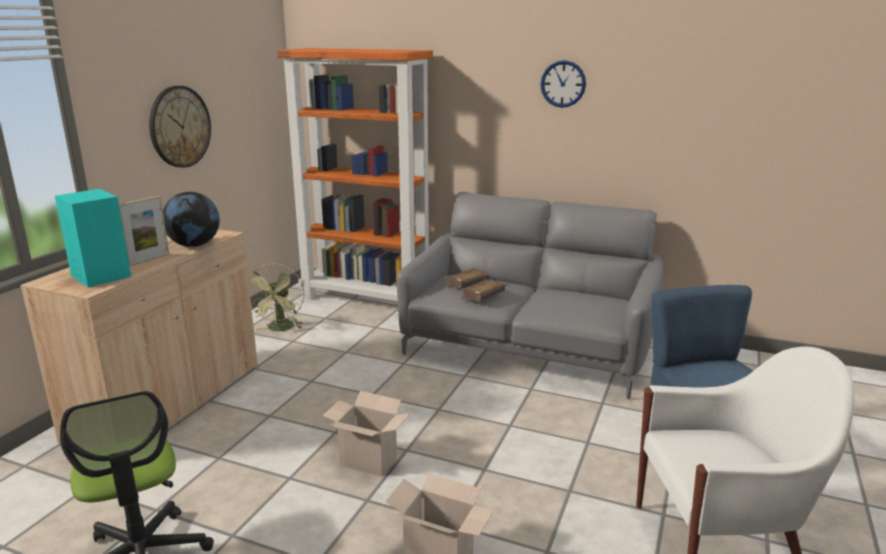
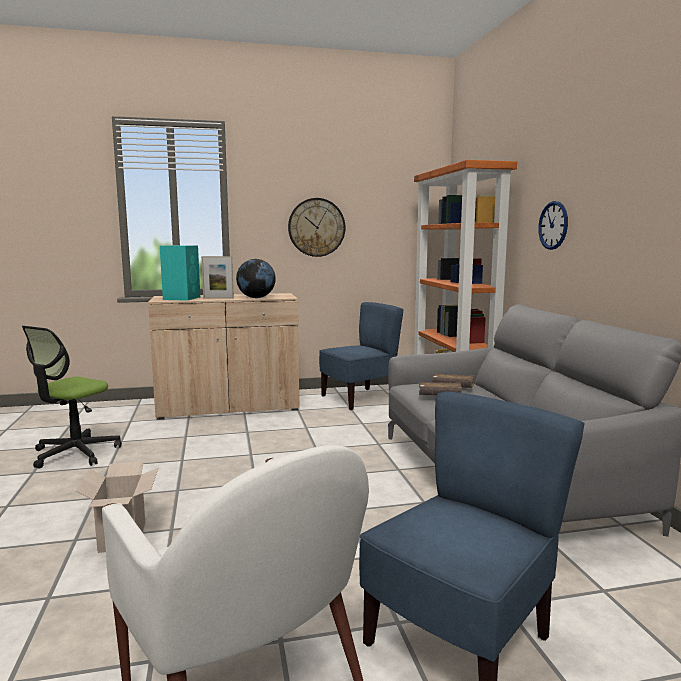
camera: 55 degrees right, 10 degrees down
green fan [249,263,304,331] -> blue chair [319,302,403,410]
cardboard box [323,391,410,477] -> none
wall clock [540,60,586,108] -> wall clock moved to [538,201,568,250]

